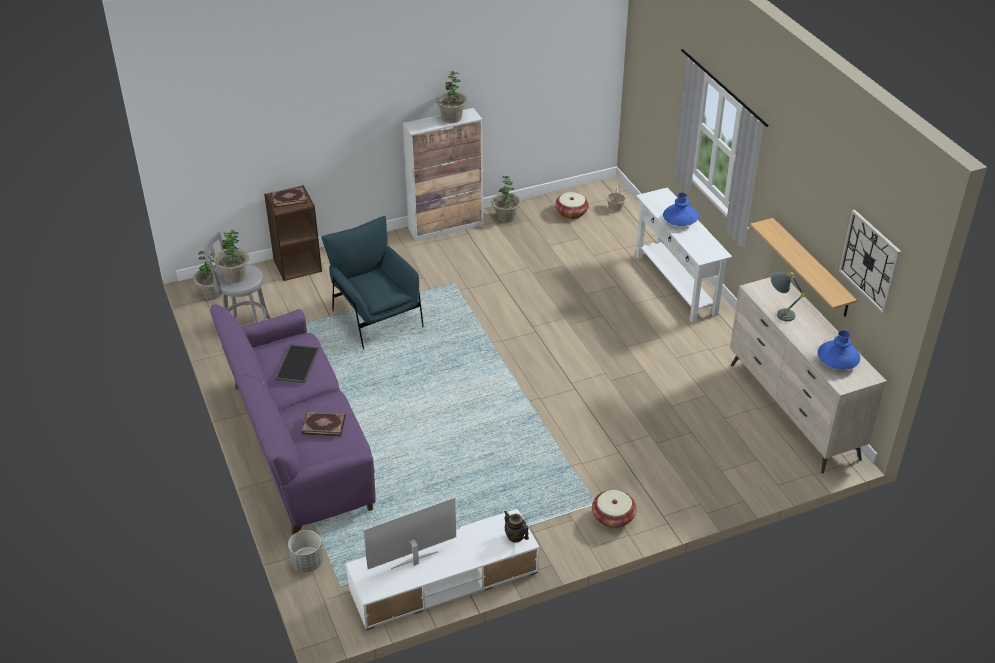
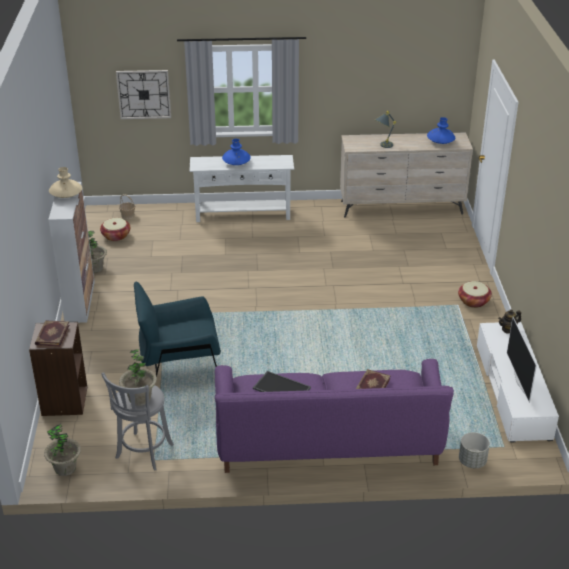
camera: 70 degrees left, 5 degrees down
potted plant [435,71,468,123] -> beige vase [49,167,82,198]
shelf [750,218,857,317] -> none
wall clock [839,210,901,314] -> wall clock moved to [116,70,171,119]

